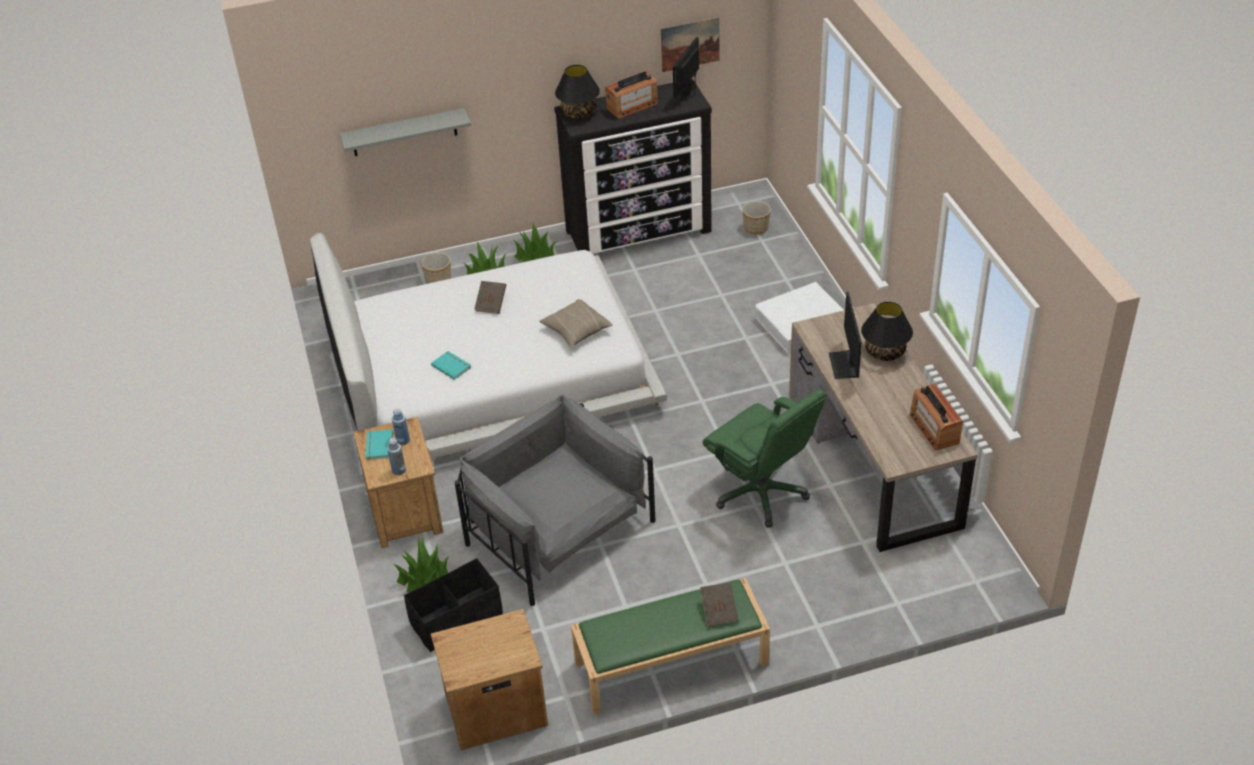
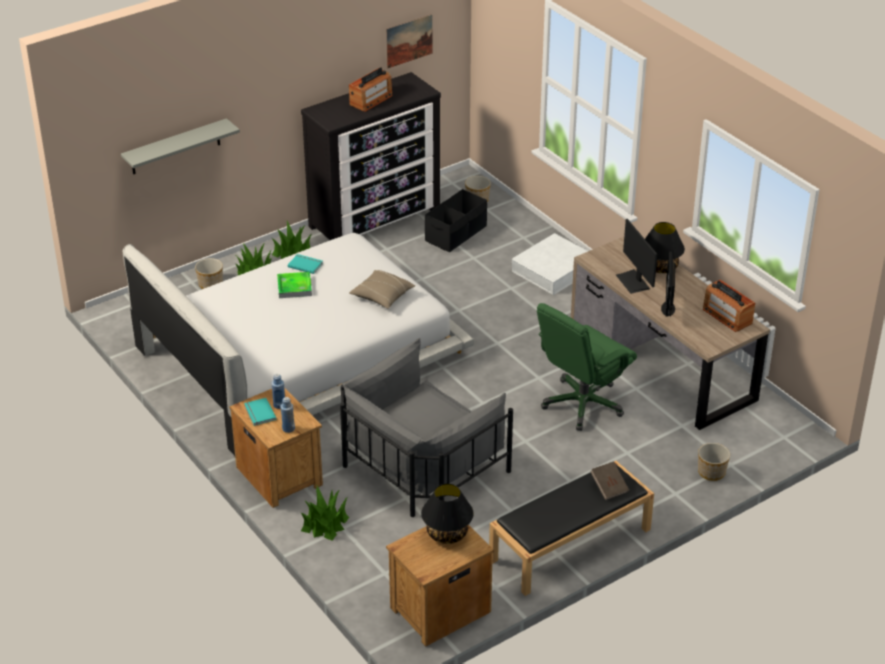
camera: 20 degrees left, 5 degrees down
black storage box [404,558,503,652] -> black storage box moved to [425,189,487,252]
turquoise book [431,351,472,380] -> turquoise book moved to [288,254,323,274]
grey armchair [454,394,656,606] -> grey armchair turned 75 degrees counterclockwise [340,338,513,517]
brown book [475,281,506,314] -> tray [277,272,312,298]
black table lamp [555,65,600,119] -> black table lamp moved to [421,483,474,544]
green bench [571,578,770,715] -> black bench [489,461,654,596]
monitor [673,37,699,101] -> monitor moved to [661,251,675,317]
green office chair [703,389,826,528] -> green office chair turned 105 degrees clockwise [537,303,637,431]
none -> planter [698,443,730,481]

